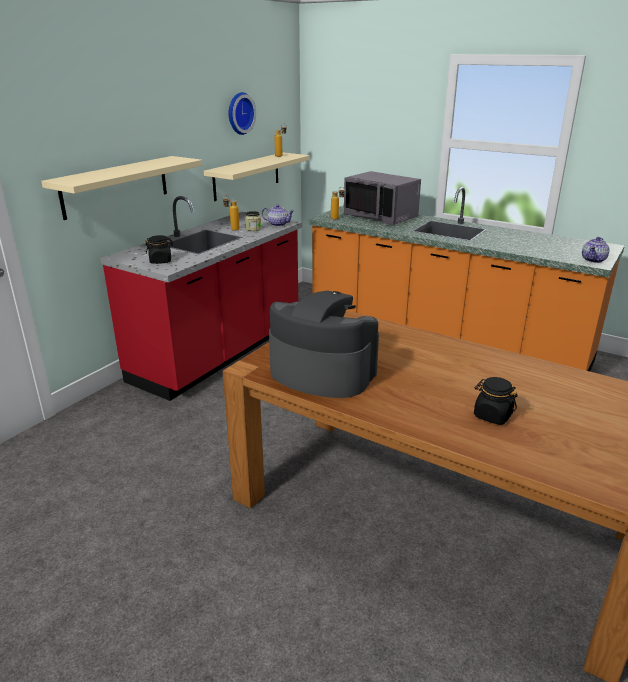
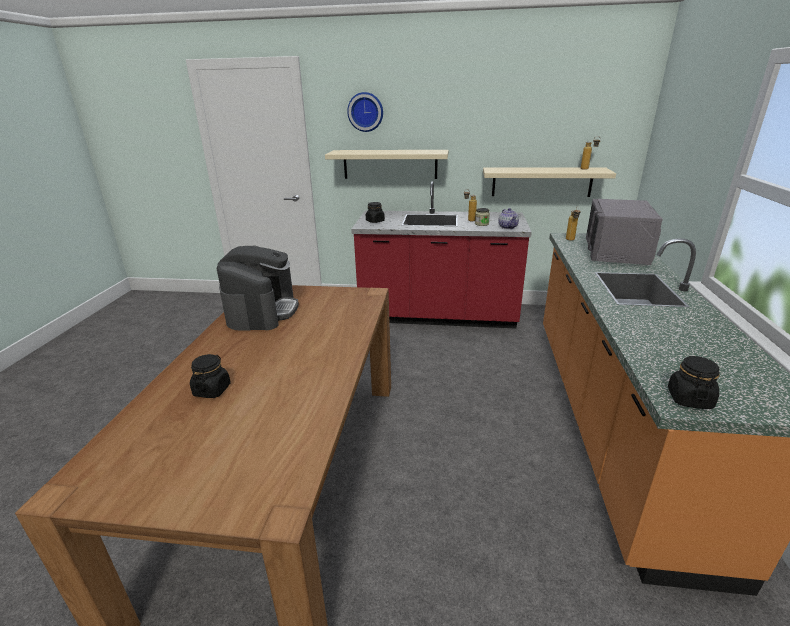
camera: 65 degrees right, 0 degrees up
wall clock [229,92,256,135] -> wall clock moved to [347,92,383,132]
teapot [582,237,610,263] -> black jar [668,356,720,409]

